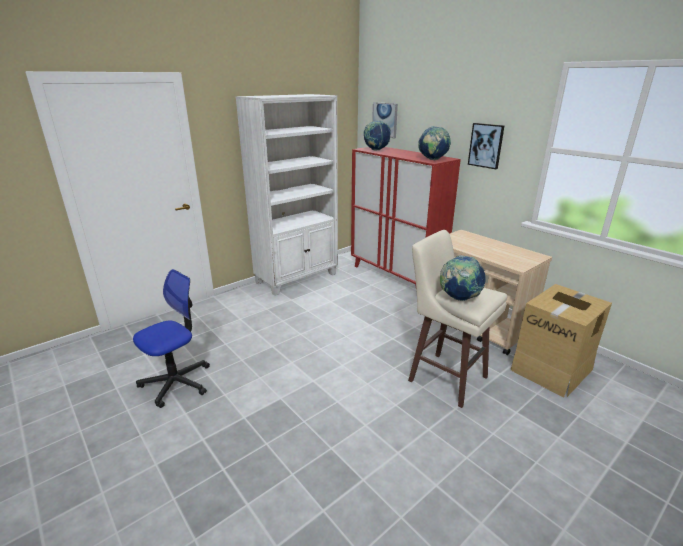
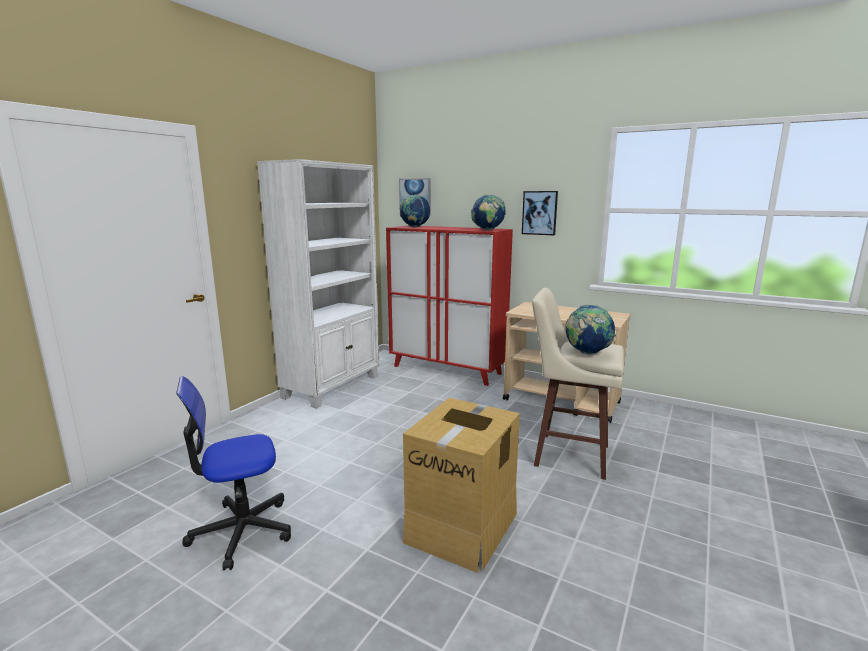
camera: 20 degrees left, 10 degrees down
office chair [133,269,210,408] -> office chair turned 135 degrees counterclockwise [176,376,291,570]
cardboard box [511,284,612,398] -> cardboard box moved to [403,398,520,573]

